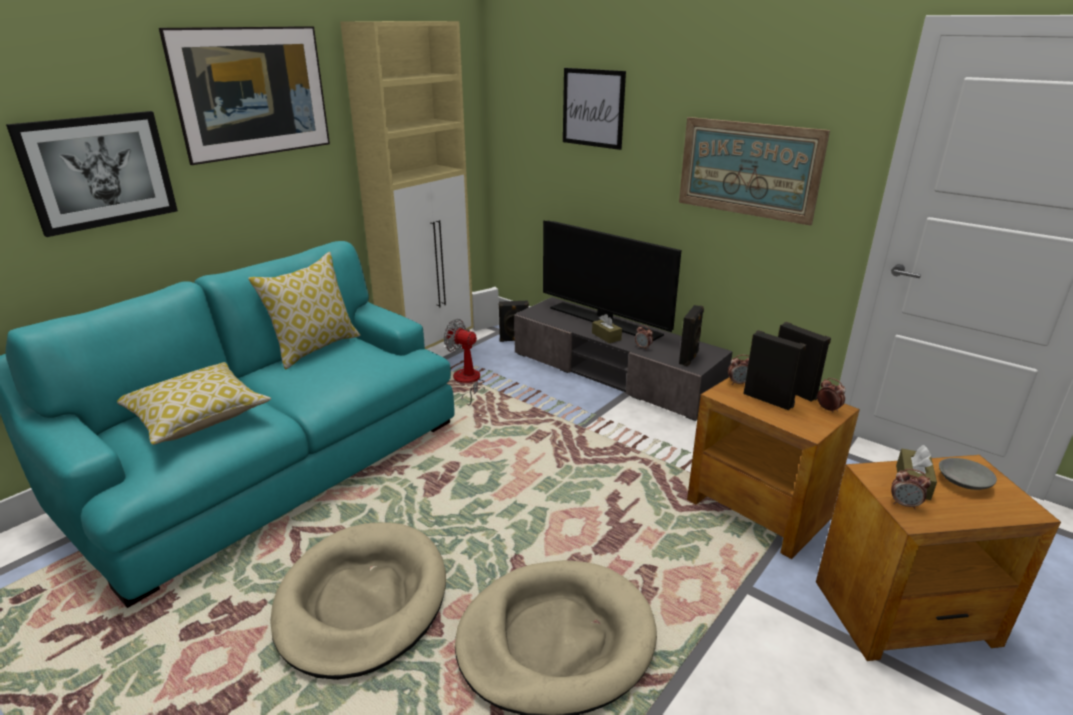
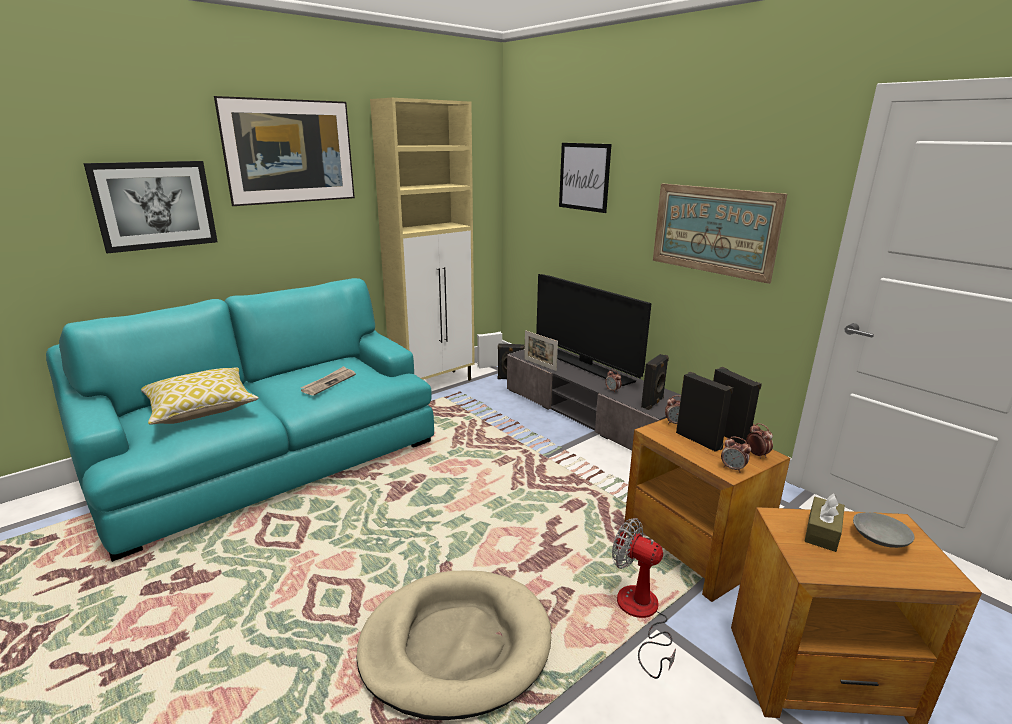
camera: 10 degrees right, 5 degrees down
pillow [248,252,360,370] -> none
beige dog bed [270,522,446,680] -> none
fan [444,319,485,405] -> fan moved to [612,518,676,679]
brown tissue box [592,314,622,343] -> none
alarm clock [891,469,931,510] -> alarm clock moved to [721,436,751,473]
none -> newspaper [301,366,356,396]
none -> picture frame [524,330,558,371]

